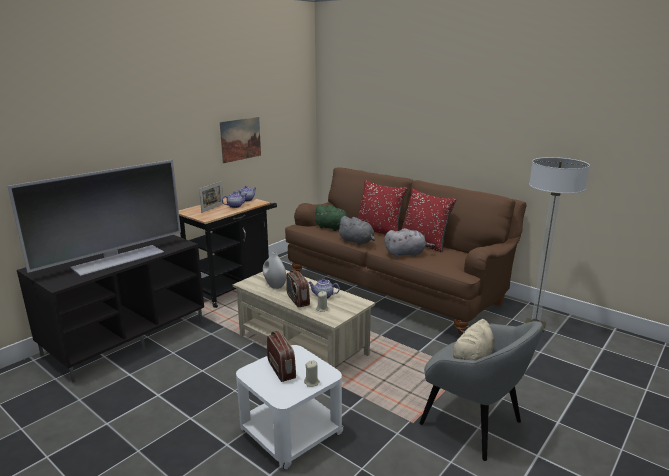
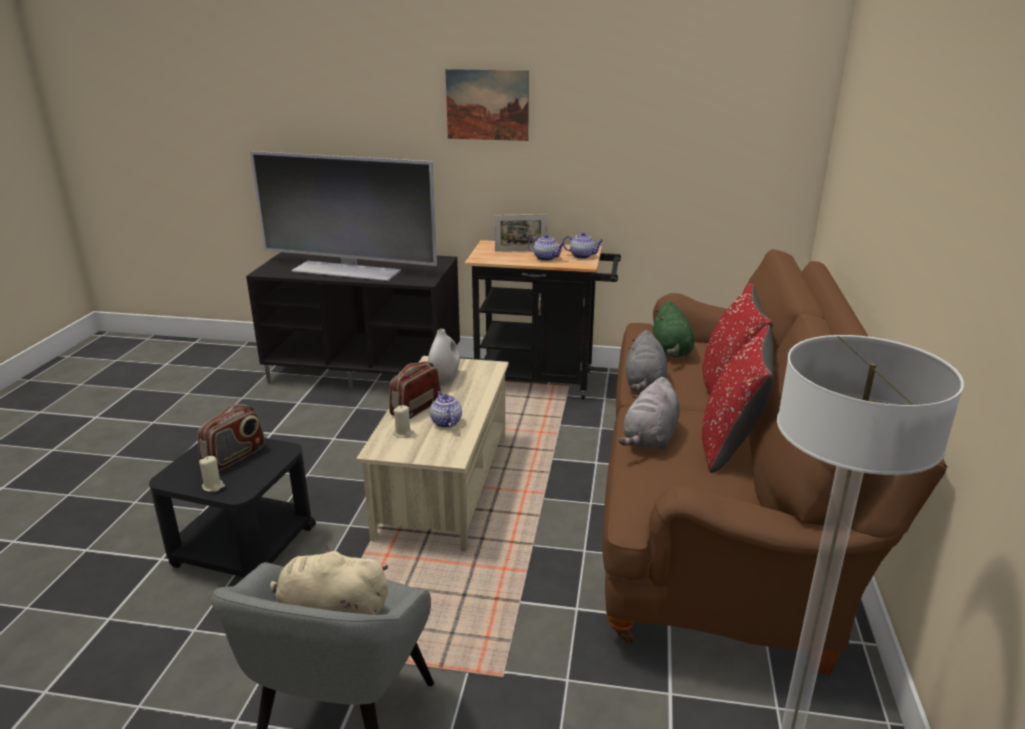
camera: 60 degrees right, 5 degrees up
picture [220,117,261,163] -> picture moved to [445,69,529,141]
white side table [236,345,344,470] -> black side table [149,438,316,577]
grey plush toy [384,228,435,257] -> grey plush toy turned 60 degrees clockwise [618,377,680,450]

